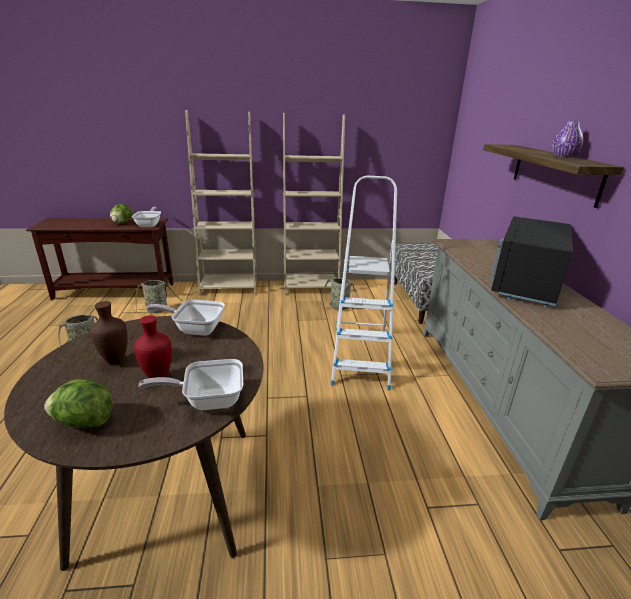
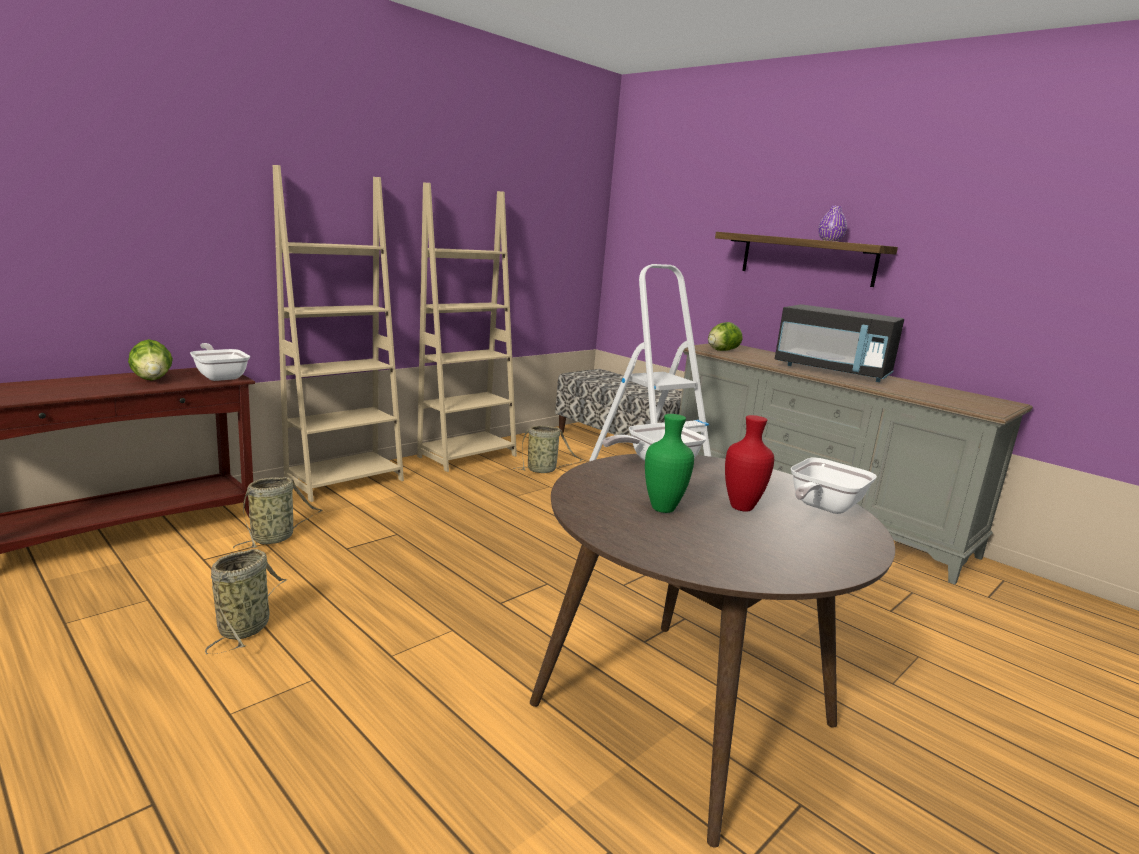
camera: 40 degrees left, 10 degrees down
lettuce [44,380,113,428] -> lettuce moved to [708,322,742,351]
brown vase [90,301,128,365] -> green vase [645,414,694,513]
black microwave [491,216,573,307] -> black microwave turned 45 degrees counterclockwise [775,304,904,382]

